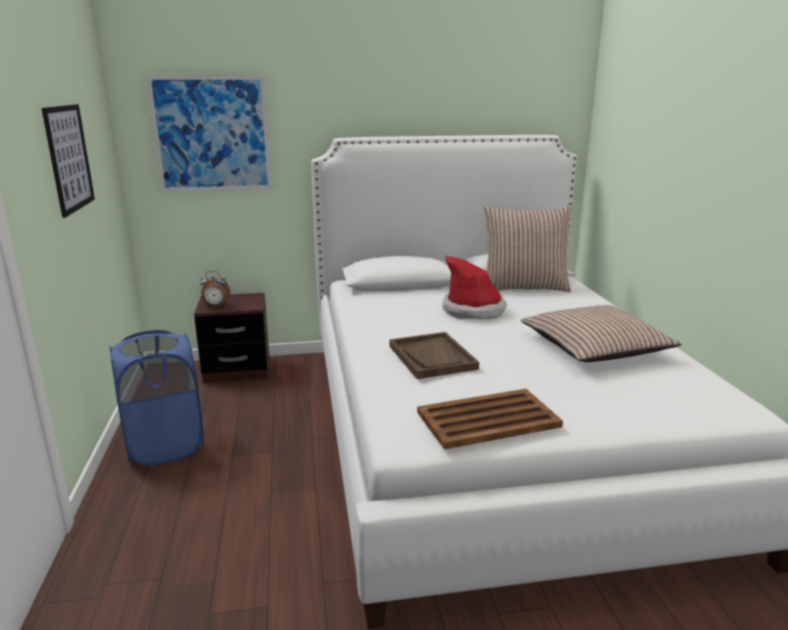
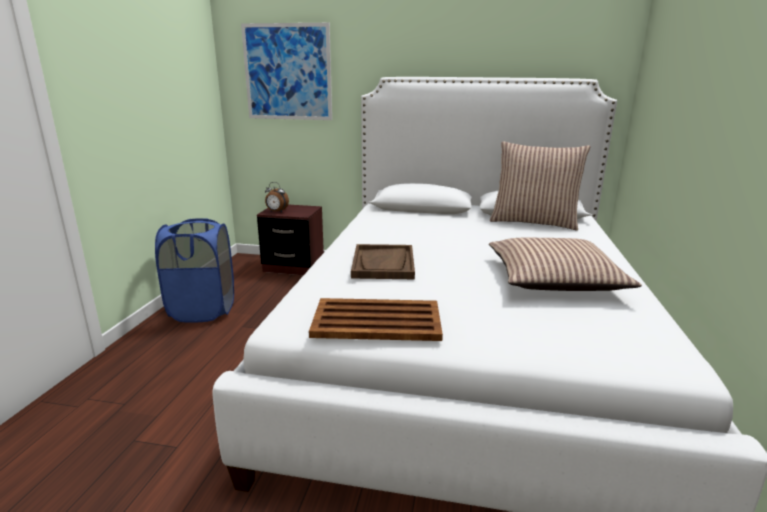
camera: 20 degrees right, 0 degrees up
picture [42,104,95,218] -> none
hat [442,256,507,319] -> none

